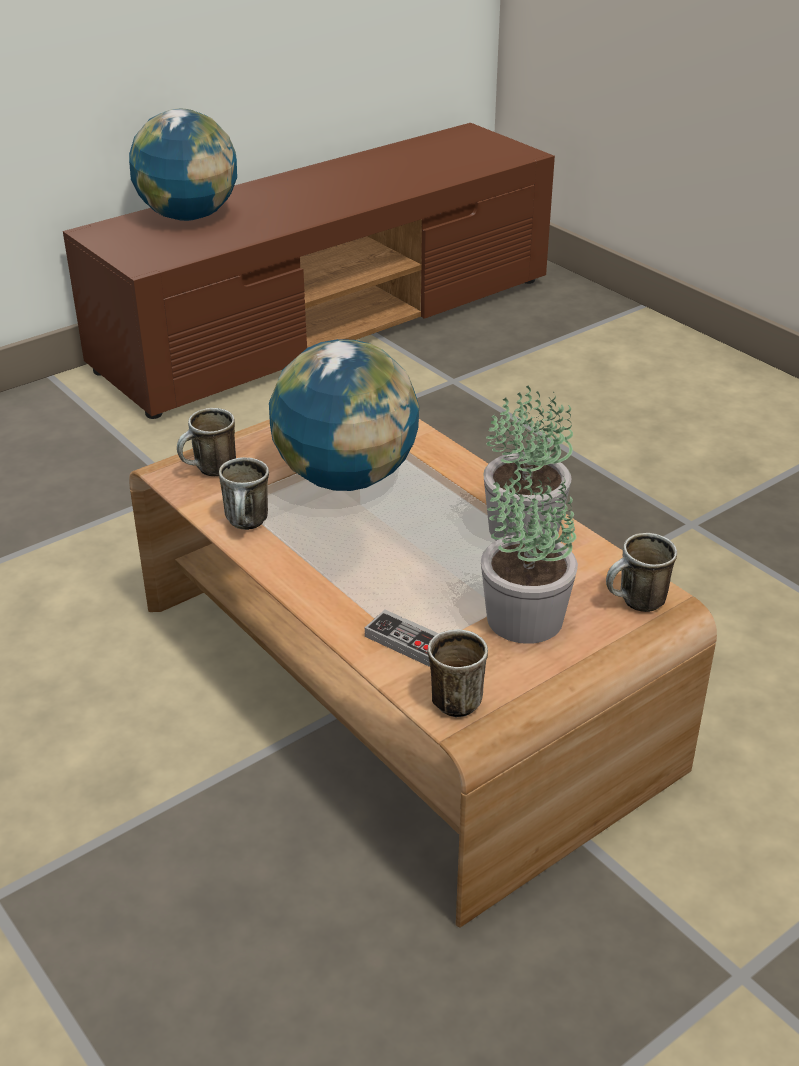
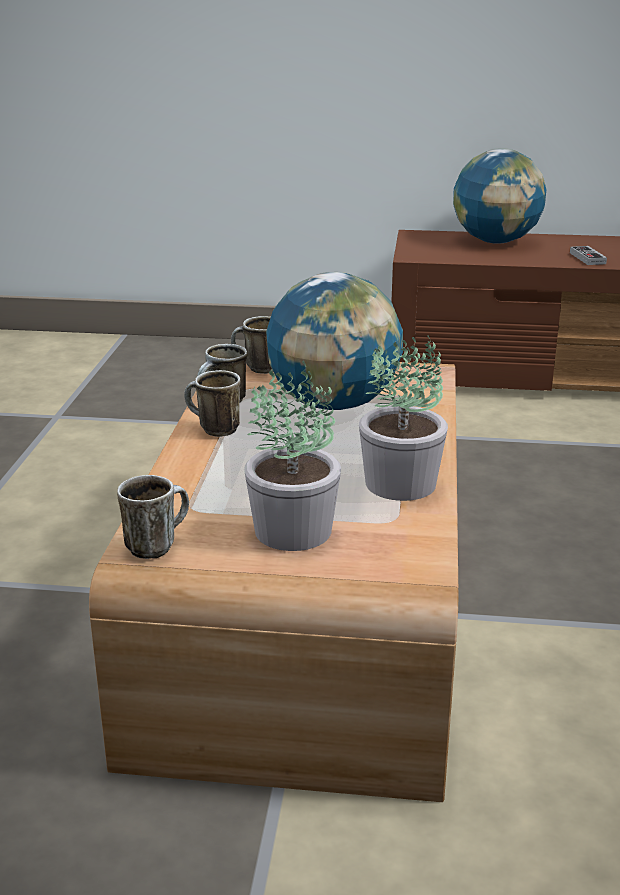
camera: 45 degrees right, 10 degrees down
game controller [365,610,439,667] -> game controller moved to [570,246,607,265]
mug [606,533,677,612] -> mug moved to [184,370,241,437]

